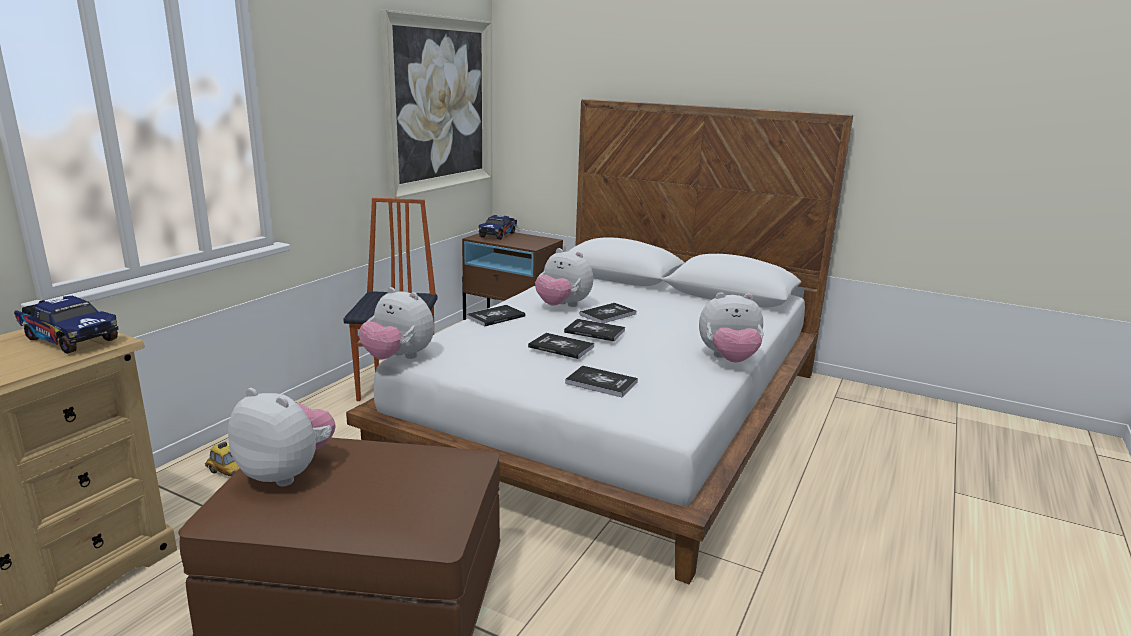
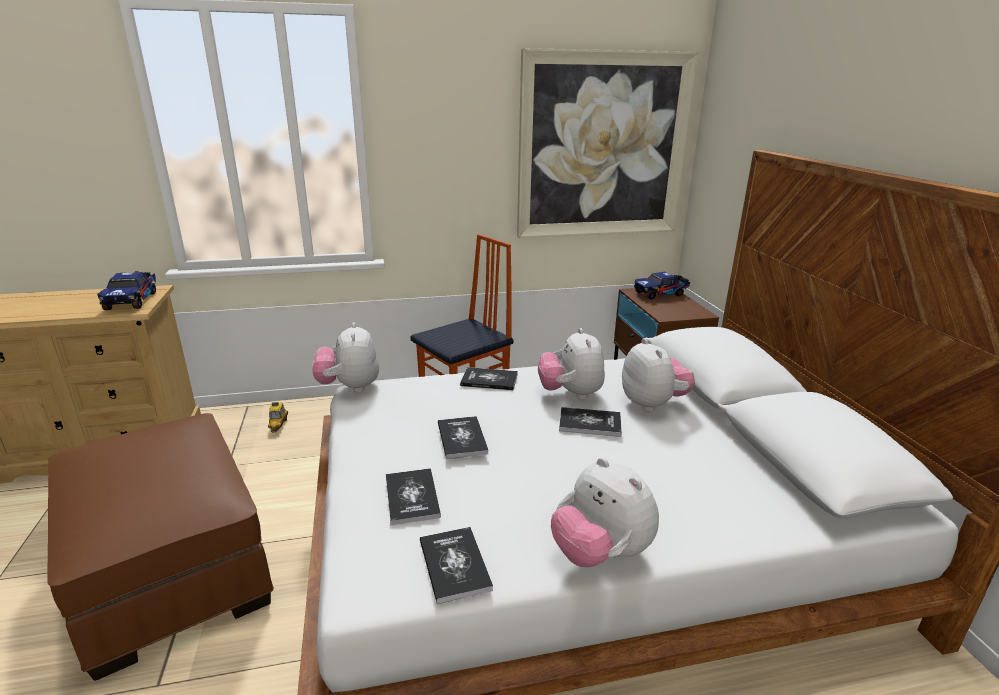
camera: 50 degrees right, 5 degrees up
plush toy [228,388,336,486] -> plush toy moved to [622,338,695,412]
book [564,319,625,342] -> book moved to [420,527,493,604]

